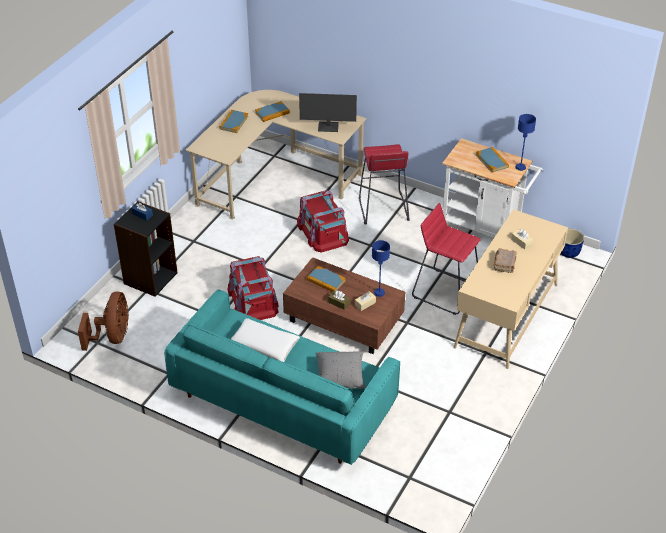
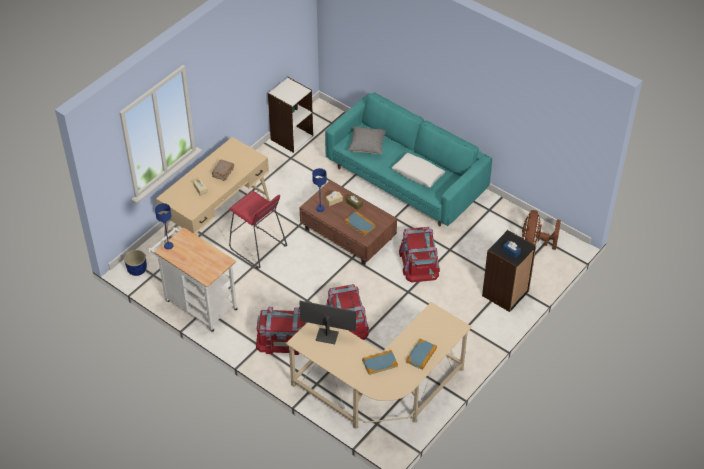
camera: 170 degrees left, 5 degrees up
red stool [359,144,410,225] -> red storage box [256,307,307,355]
book [476,147,509,173] -> none
none -> white bookcase [268,77,313,153]

